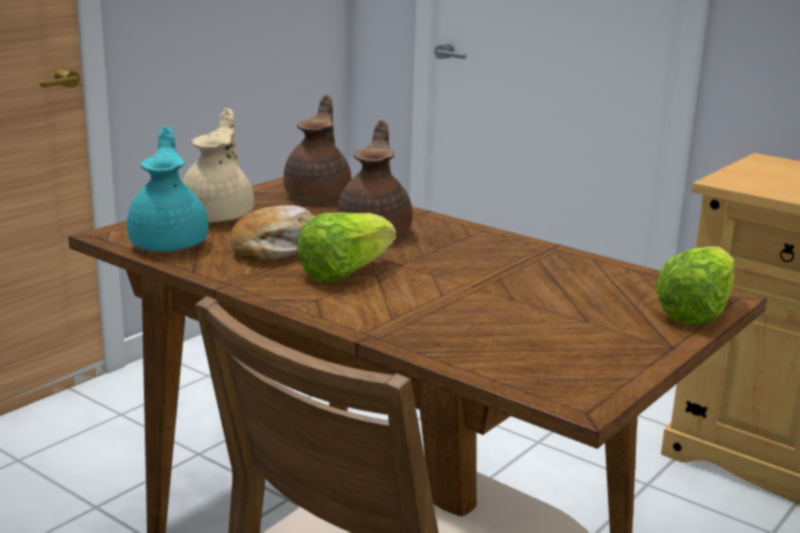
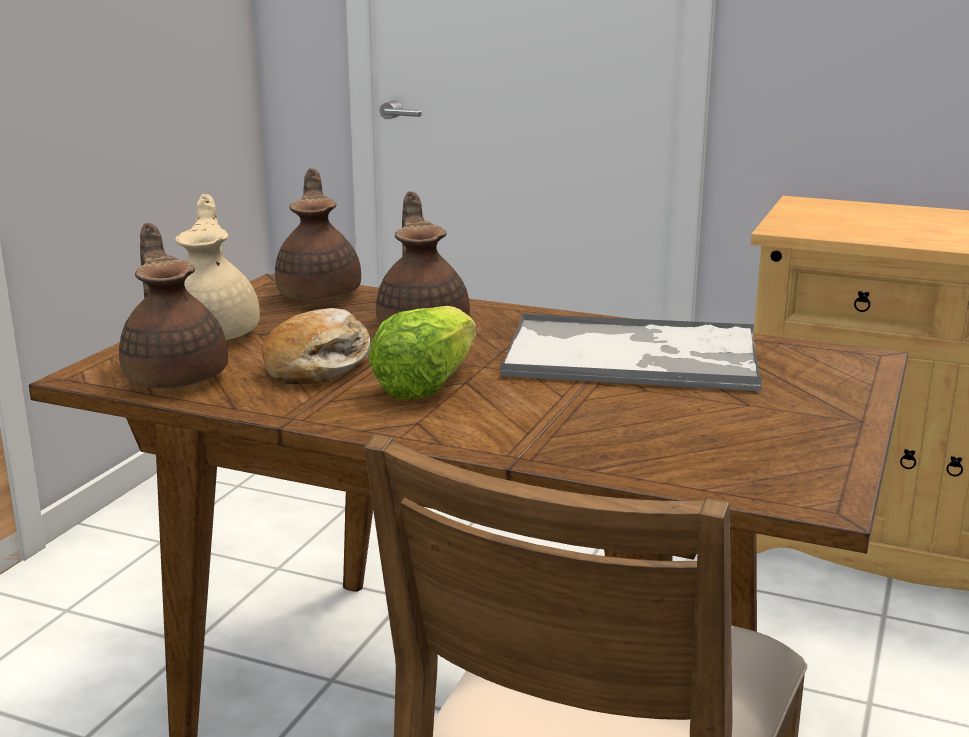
camera: 15 degrees left, 0 degrees up
turquoise teapot [127,126,209,252] -> brown teapot [119,223,228,389]
lettuce [656,246,734,325] -> none
none -> tray [500,313,762,391]

